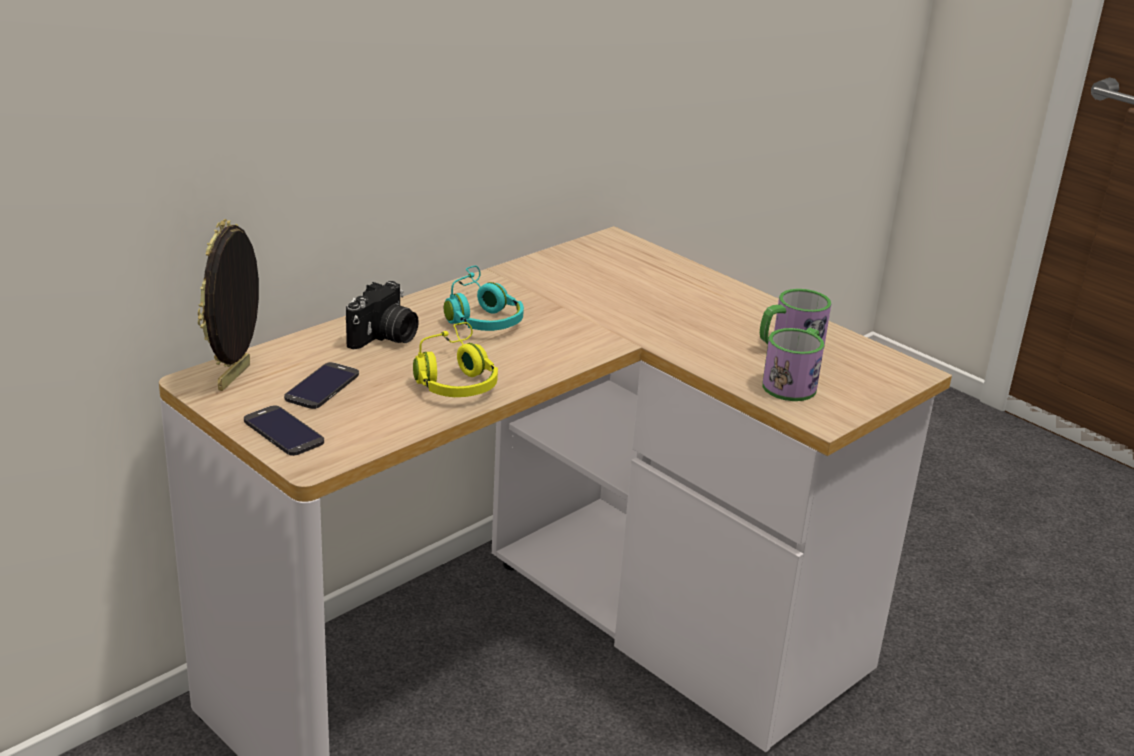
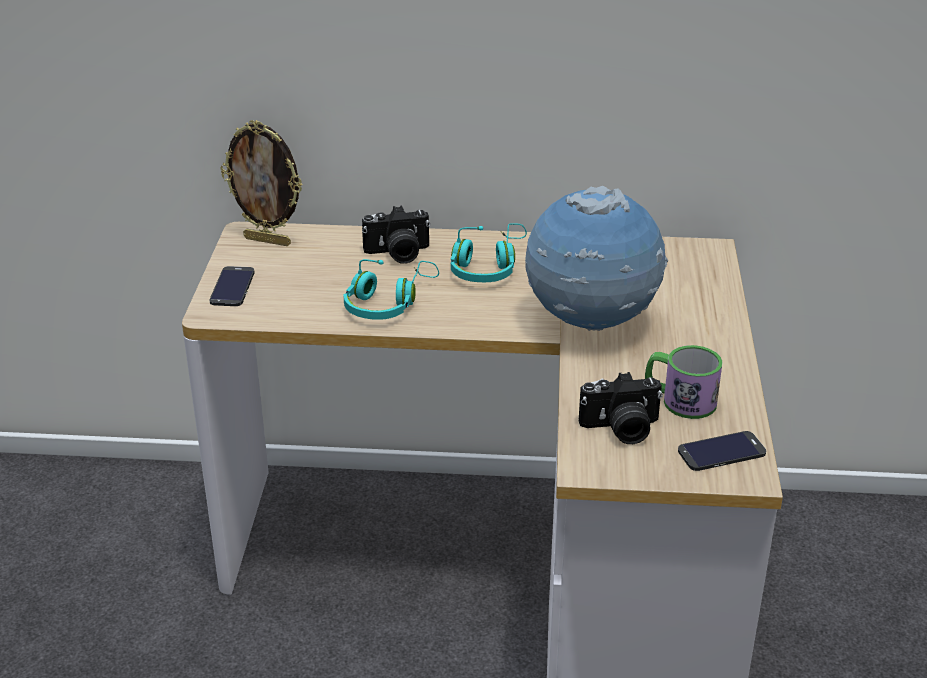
camera: 50 degrees right, 5 degrees up
picture frame [198,219,259,391] -> picture frame turned 135 degrees counterclockwise [220,120,302,246]
phone [284,362,359,409] -> phone moved to [678,431,766,471]
yellow headphones [413,322,498,397] -> turquoise headphones [344,259,439,320]
mug [762,328,824,401] -> camera [579,372,663,444]
none -> globe [525,186,668,331]

